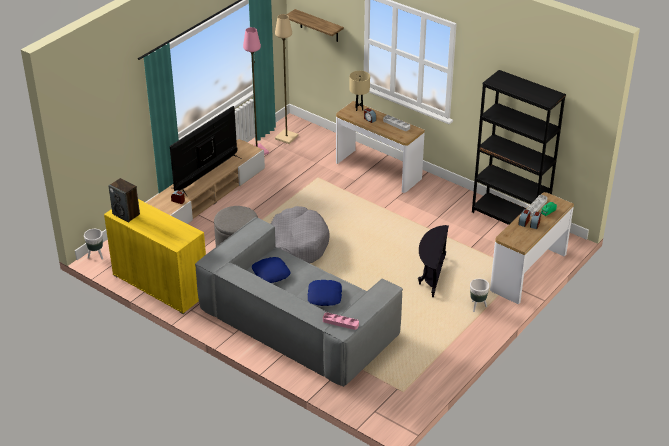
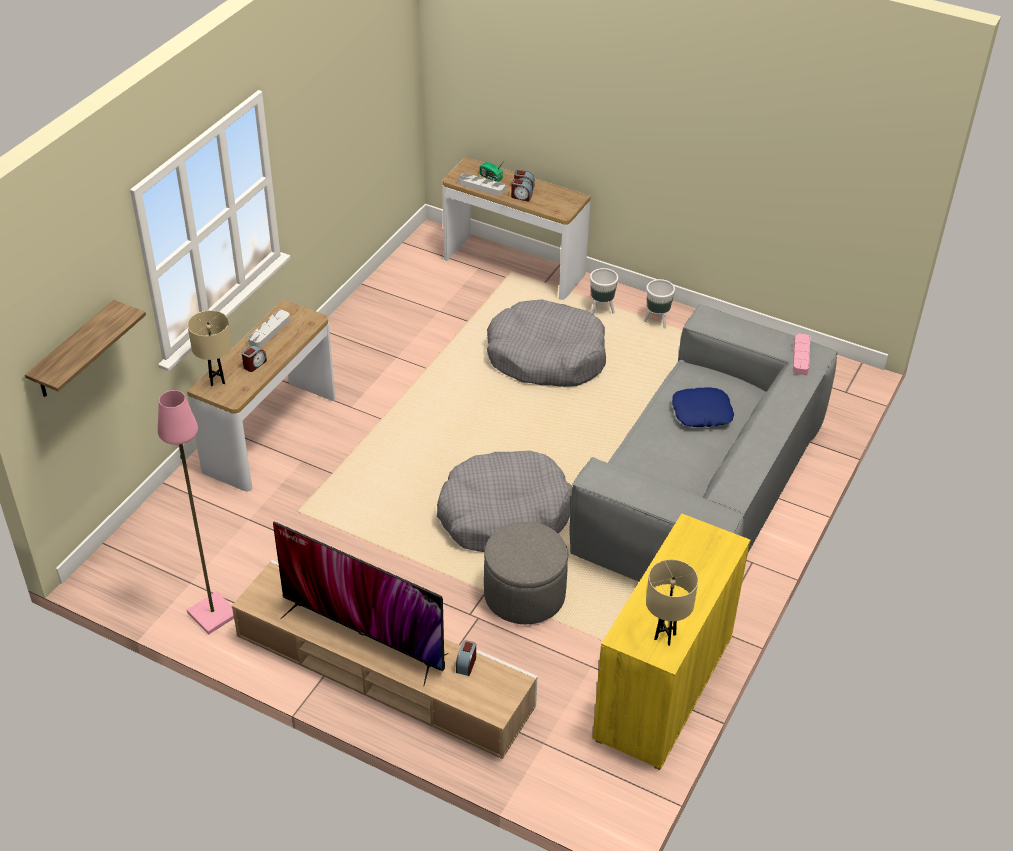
camera: 100 degrees left, 5 degrees up
white planter [84,229,103,260] -> white planter moved to [644,279,675,329]
speaker [108,178,140,222] -> beige table lamp [646,559,698,646]
blue pillow [251,257,291,283] -> none
beige floor lamp [275,14,298,144] -> none
black side table [418,225,449,297] -> grey dog bed [487,299,606,387]
black bookcase [472,70,566,225] -> none

